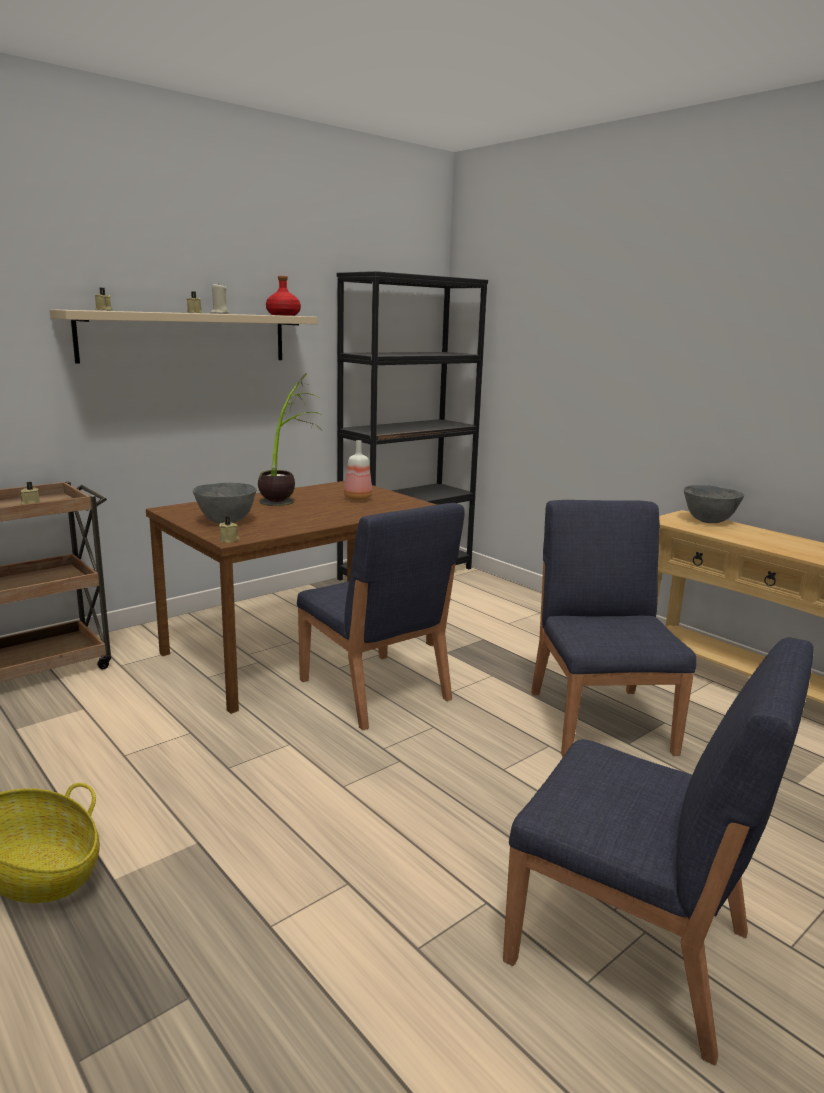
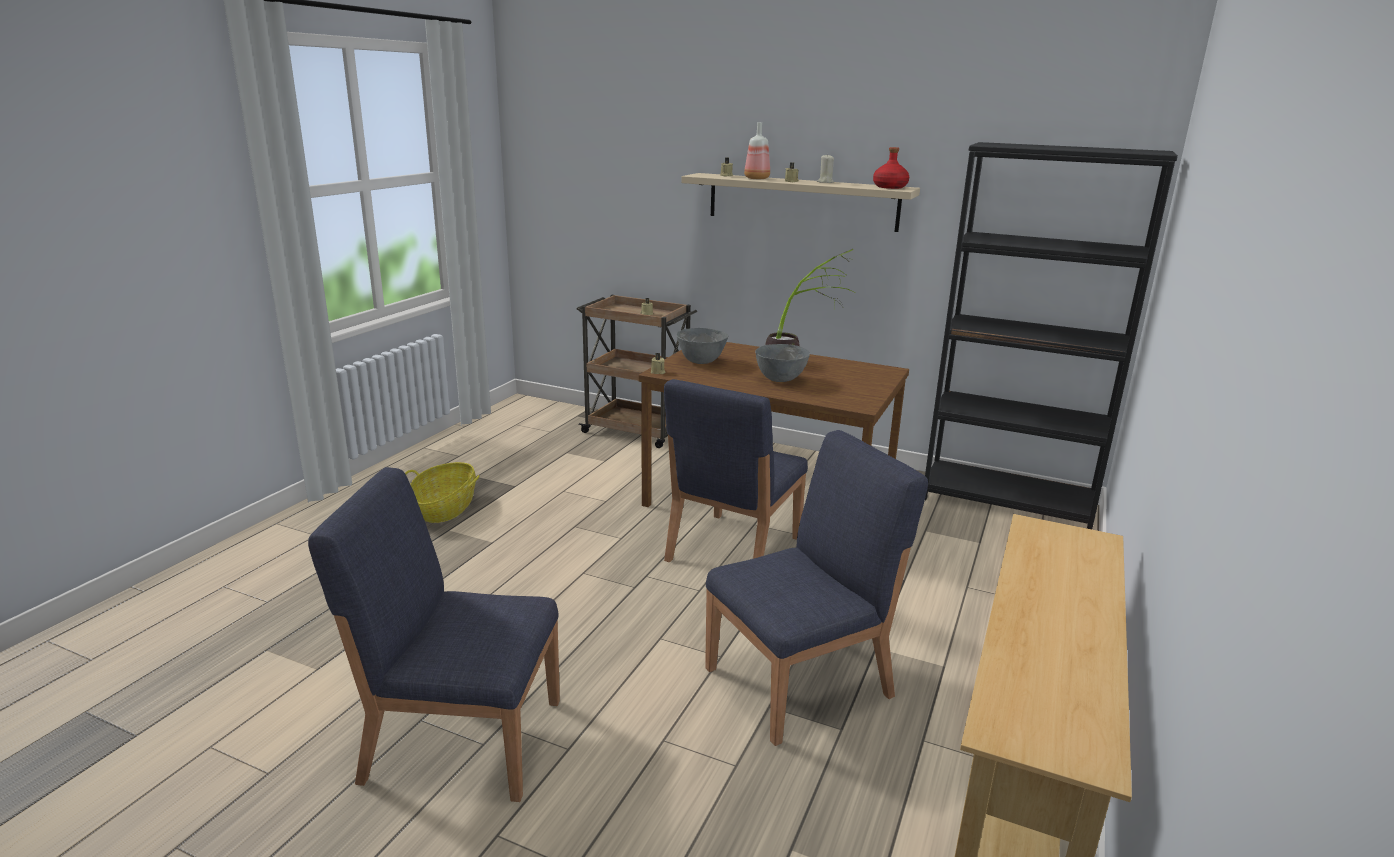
camera: 65 degrees right, 5 degrees up
bottle [344,440,372,501] -> bottle moved to [744,122,770,179]
blue chair [503,638,814,1065] -> blue chair turned 90 degrees clockwise [308,467,560,802]
grey bowl [684,485,744,523] -> grey bowl moved to [755,344,810,382]

